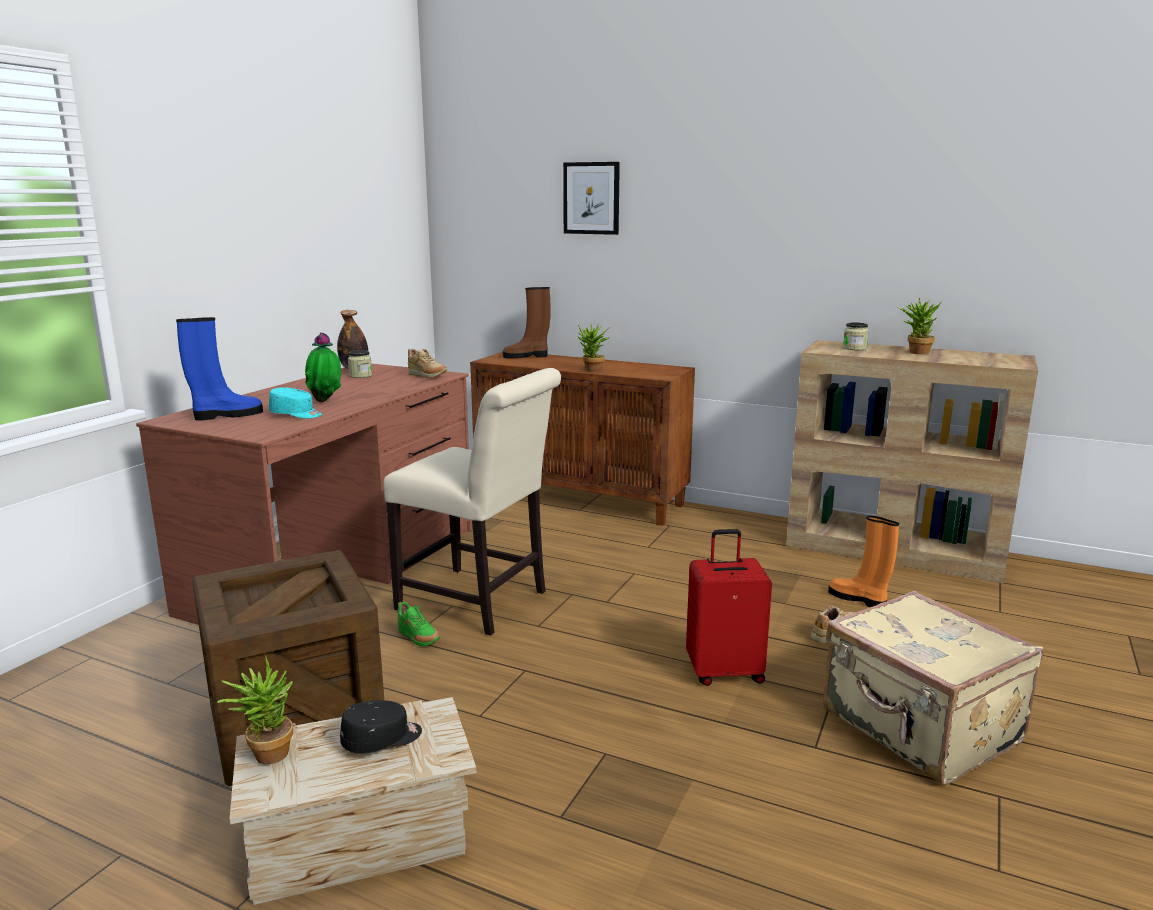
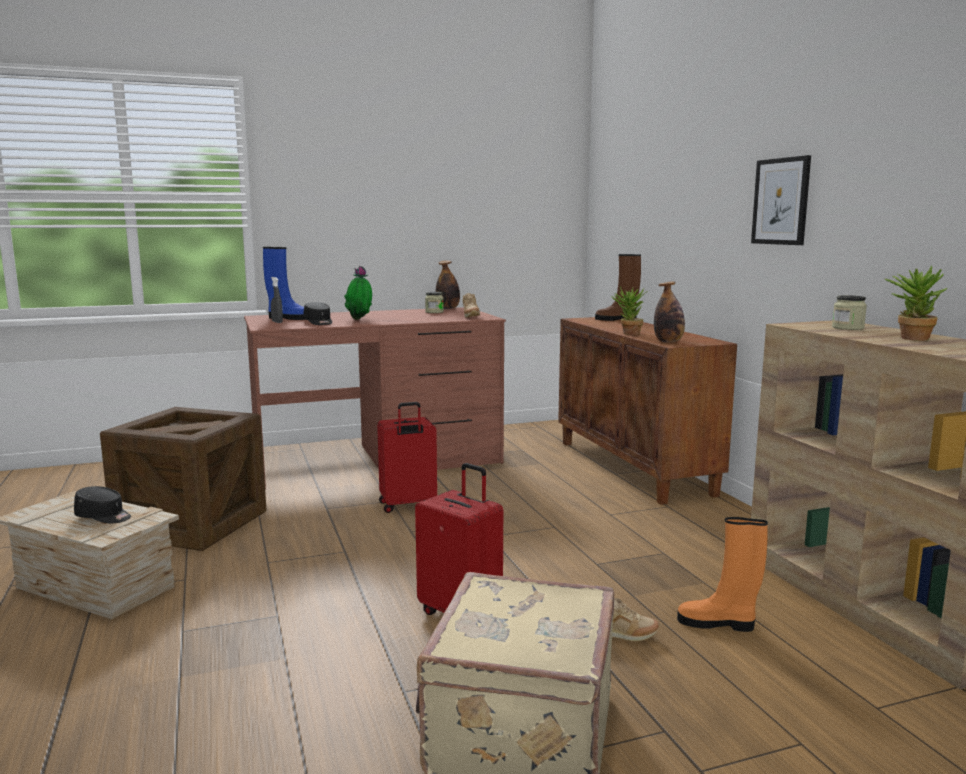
camera: 45 degrees right, 5 degrees down
potted plant [218,656,293,764] -> none
turquoise cap [269,387,322,418] -> black cap [303,302,332,325]
beige chair [384,368,561,635] -> red suitcase [377,402,437,513]
green shoe [397,602,440,646] -> none
picture [563,162,620,235] -> picture moved to [751,155,811,245]
orange boot [828,516,899,607] -> orange boot turned 75 degrees counterclockwise [677,517,768,632]
none -> grey spray bottle [271,277,283,323]
none -> bottle [654,281,685,342]

